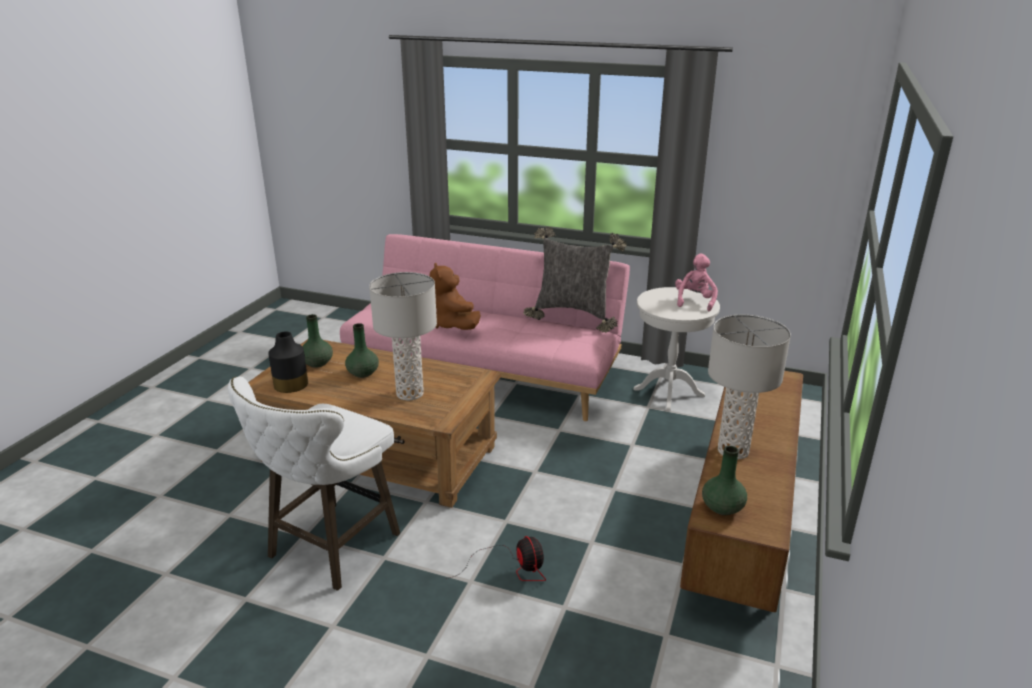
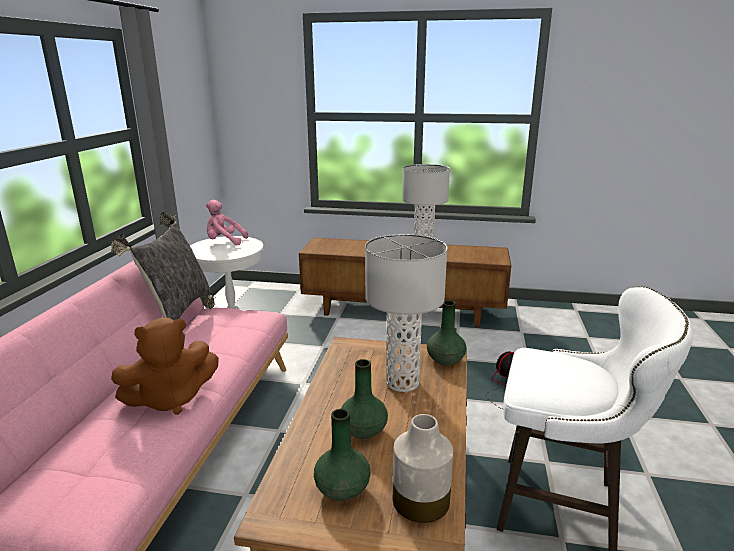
camera: 100 degrees left, 5 degrees down
black vase [268,331,308,393] -> beige vase [393,414,453,523]
green vase [702,446,747,515] -> green vase moved to [427,300,466,366]

